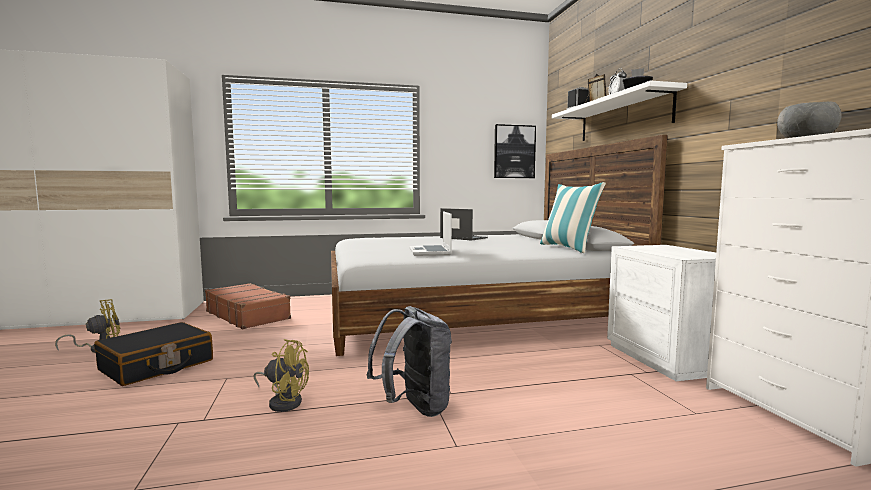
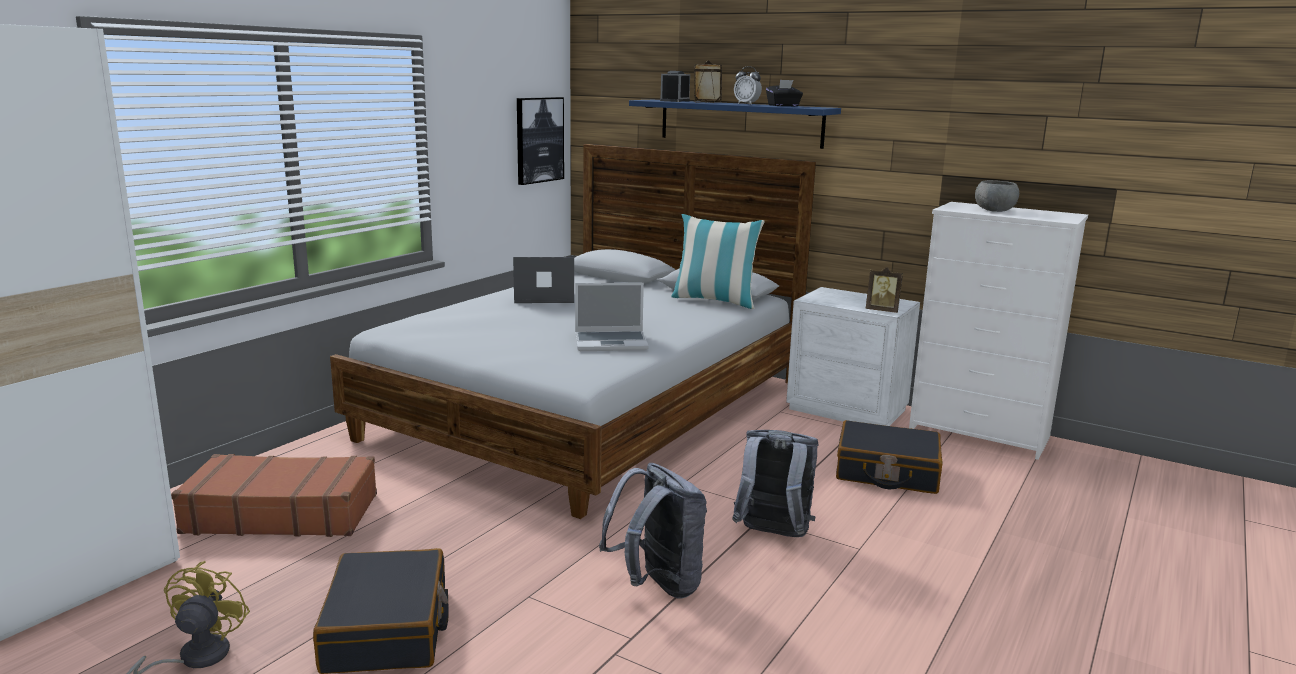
camera: 45 degrees left, 10 degrees up
yellow fan [253,339,309,412] -> grey backpack [599,463,707,599]
laptop [409,211,452,256] -> laptop turned 45 degrees counterclockwise [575,283,649,351]
white shelf [552,80,687,141] -> blue shelf [629,100,841,149]
none -> black suitcase [836,420,943,494]
none -> picture frame [866,267,903,313]

